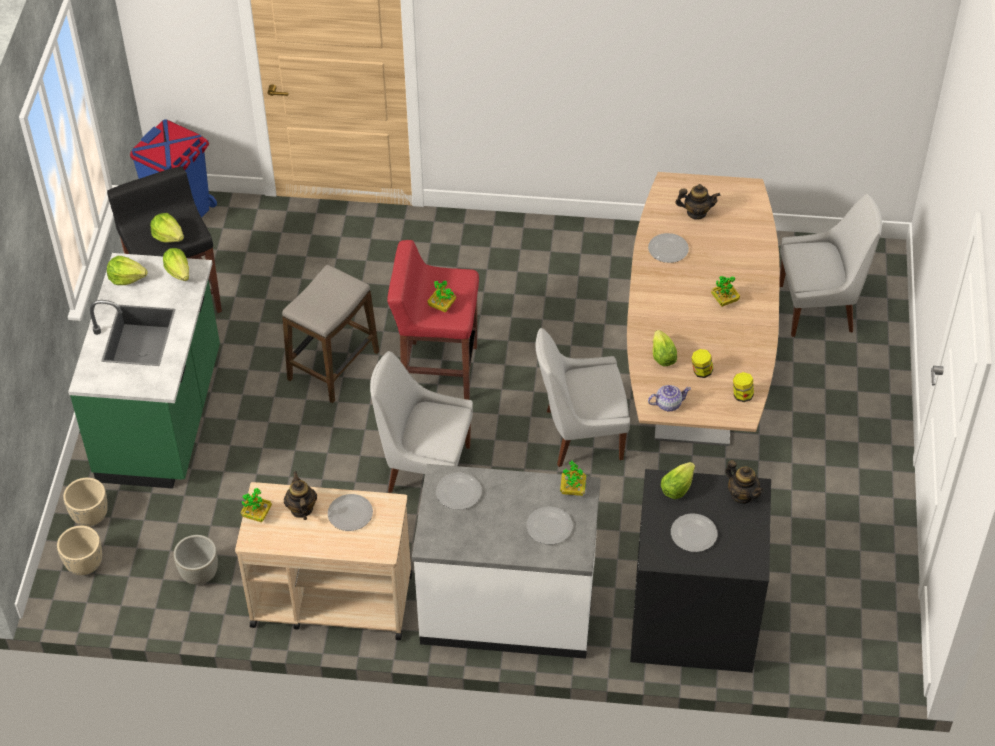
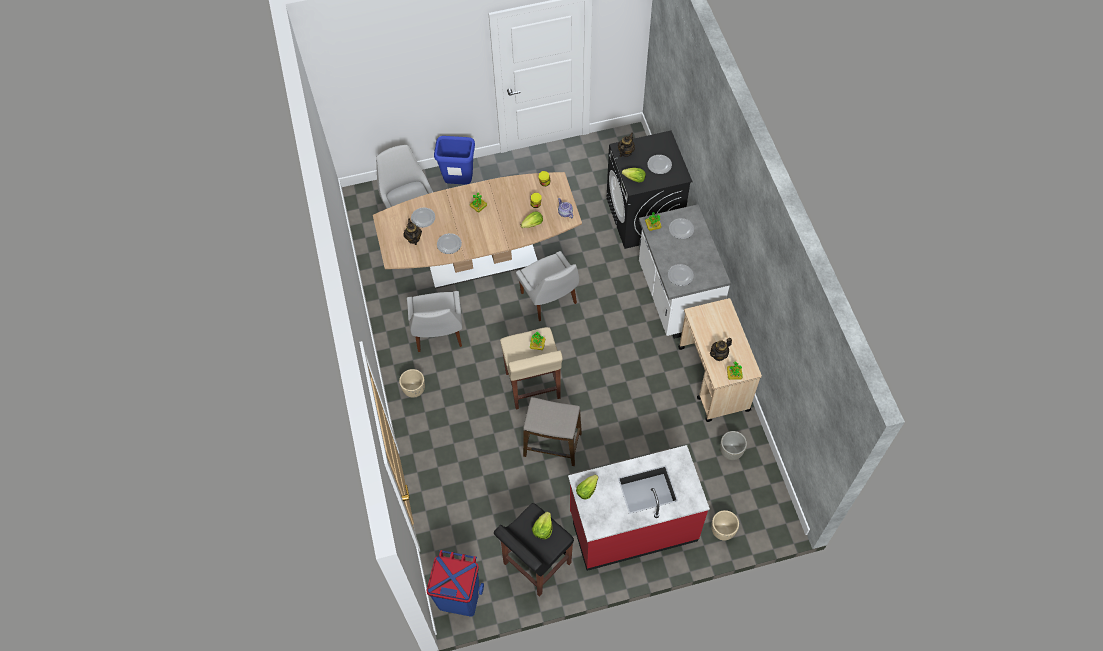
camera: 110 degrees left, 10 degrees up
beige planter [57,526,102,575] -> beige planter moved to [399,369,425,398]
green counter [68,253,220,489] -> red counter [568,445,710,571]
lettuce [107,256,148,285] -> none
plate [328,494,373,531] -> plate moved to [411,207,435,228]
white chair [370,351,473,493] -> white chair moved to [407,291,462,352]
red stool [387,240,479,400] -> beige stool [500,327,563,409]
none -> blue trash can [434,136,475,185]

